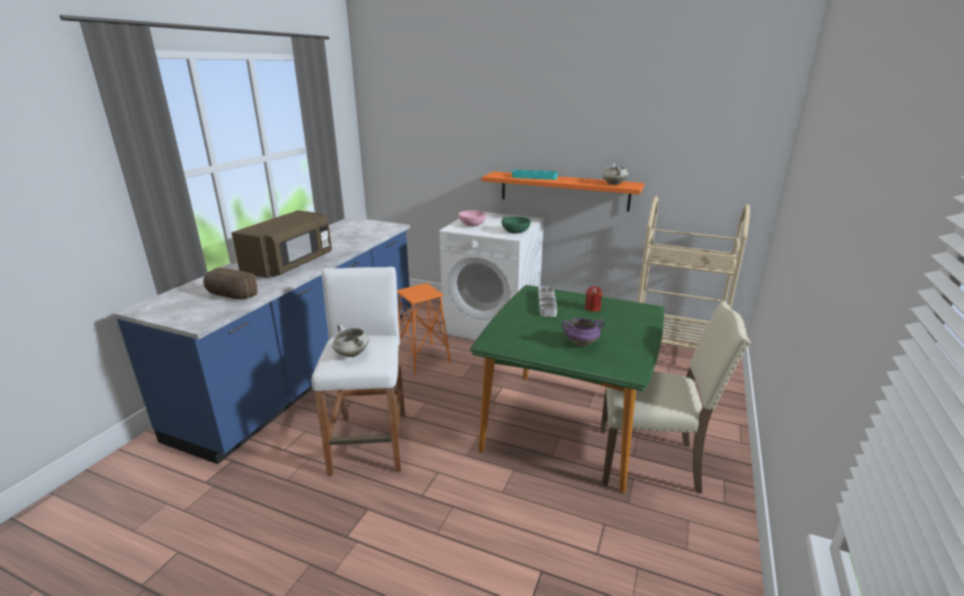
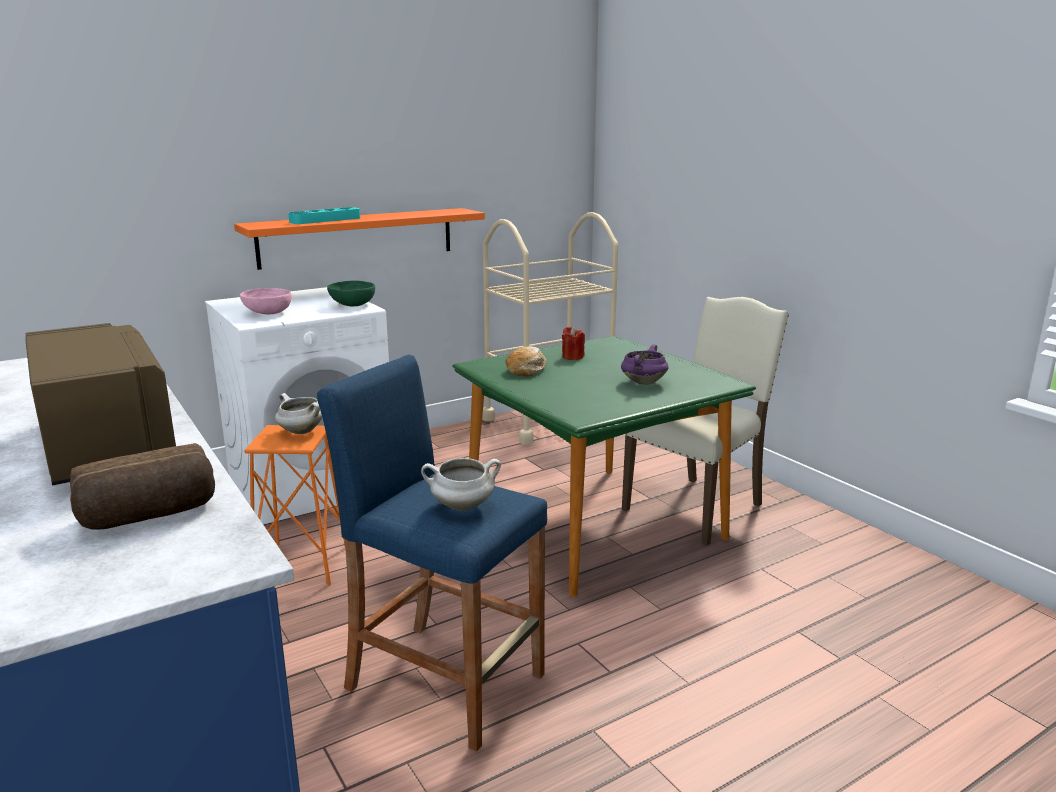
camera: 55 degrees left, 5 degrees down
white stool [312,267,405,476] -> blue stool [317,354,547,751]
grey tray [538,286,557,317] -> bread [506,346,546,376]
white cooking pot [602,163,628,185] -> white cooking pot moved to [275,393,323,434]

